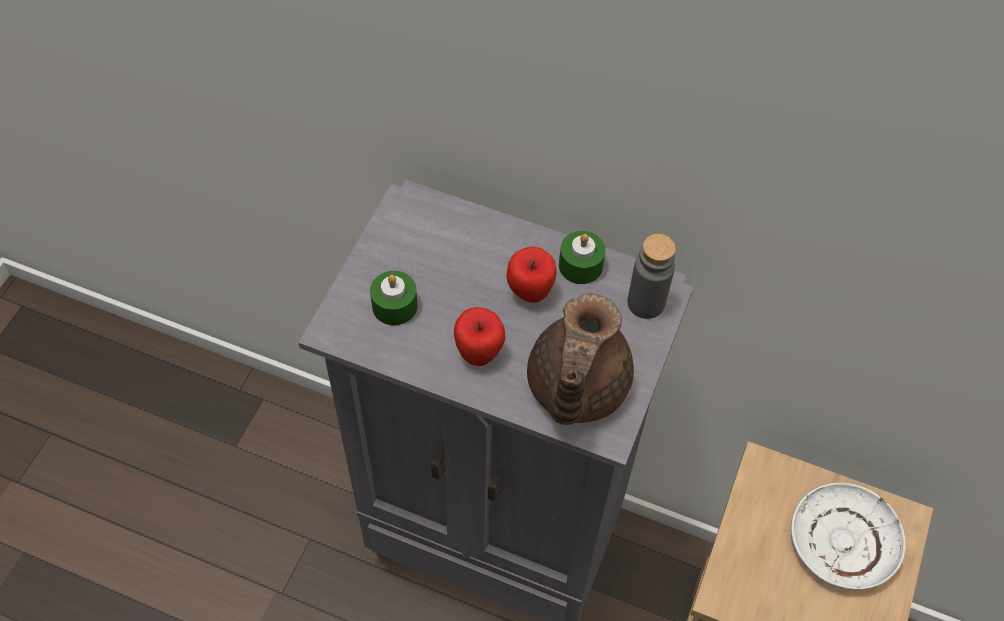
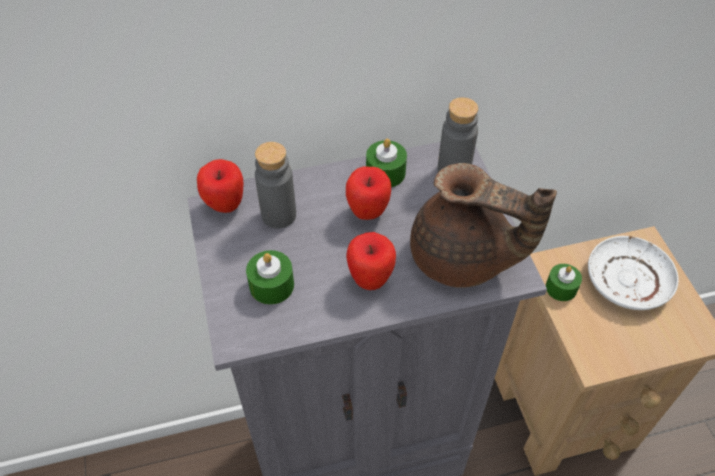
camera: 35 degrees left, 5 degrees down
brown teapot [527,294,634,425] -> brown teapot turned 45 degrees counterclockwise [410,163,557,288]
none -> apple [197,159,243,213]
none -> grey bottle [255,142,296,229]
none -> green candle [546,264,582,301]

